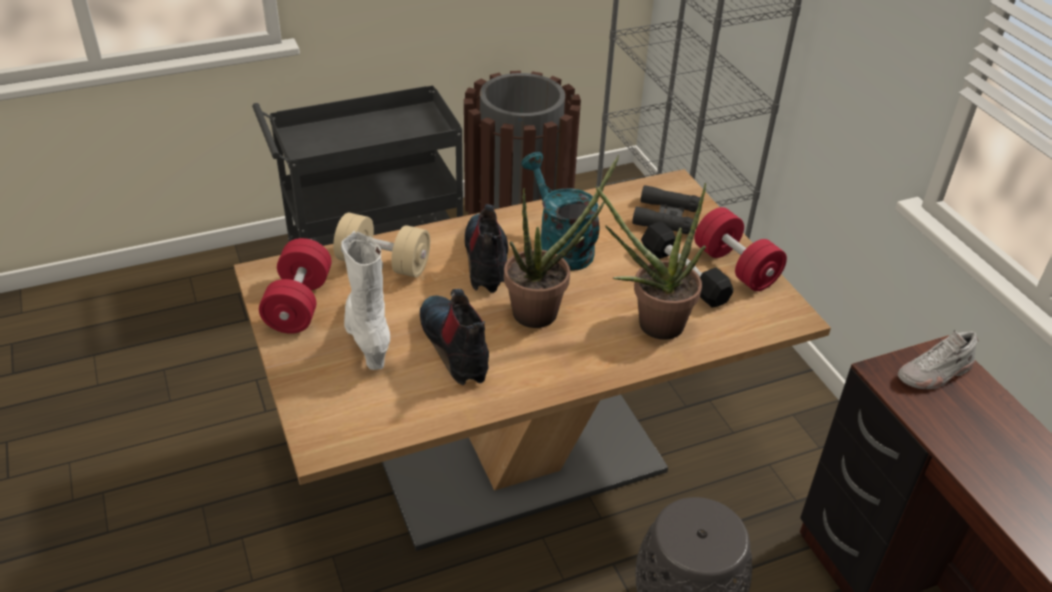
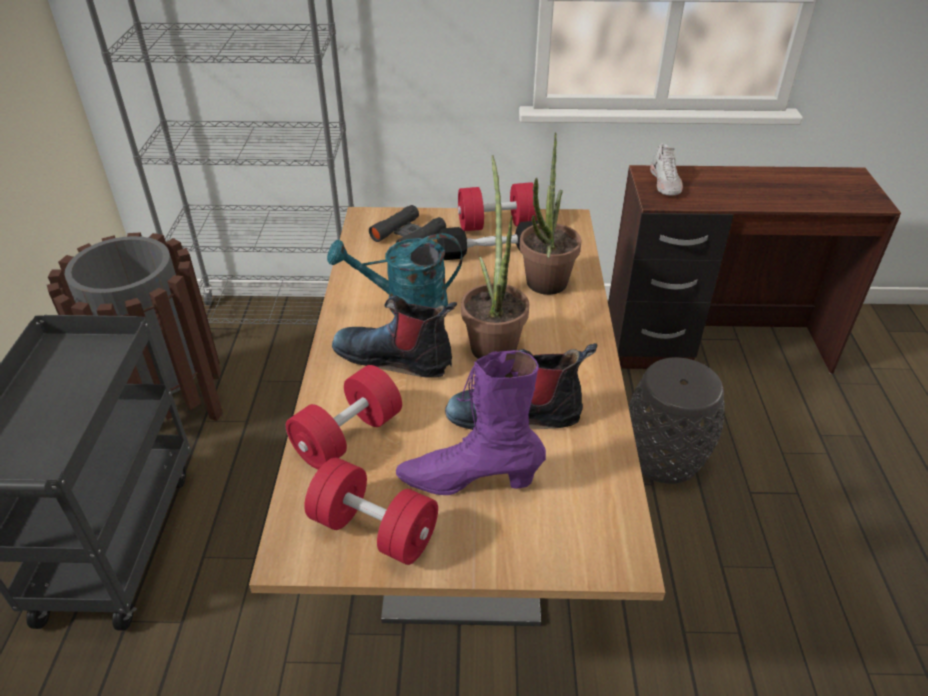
camera: 65 degrees left, 0 degrees up
beige dumbbell [333,213,430,278] -> red dumbbell [286,365,402,470]
white boot [341,231,390,370] -> purple boot [396,350,546,495]

